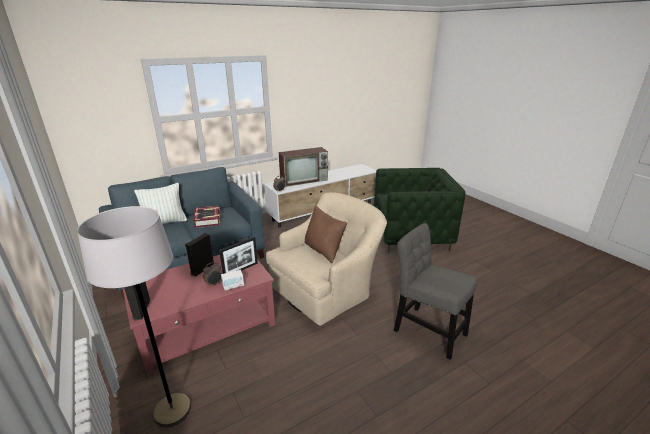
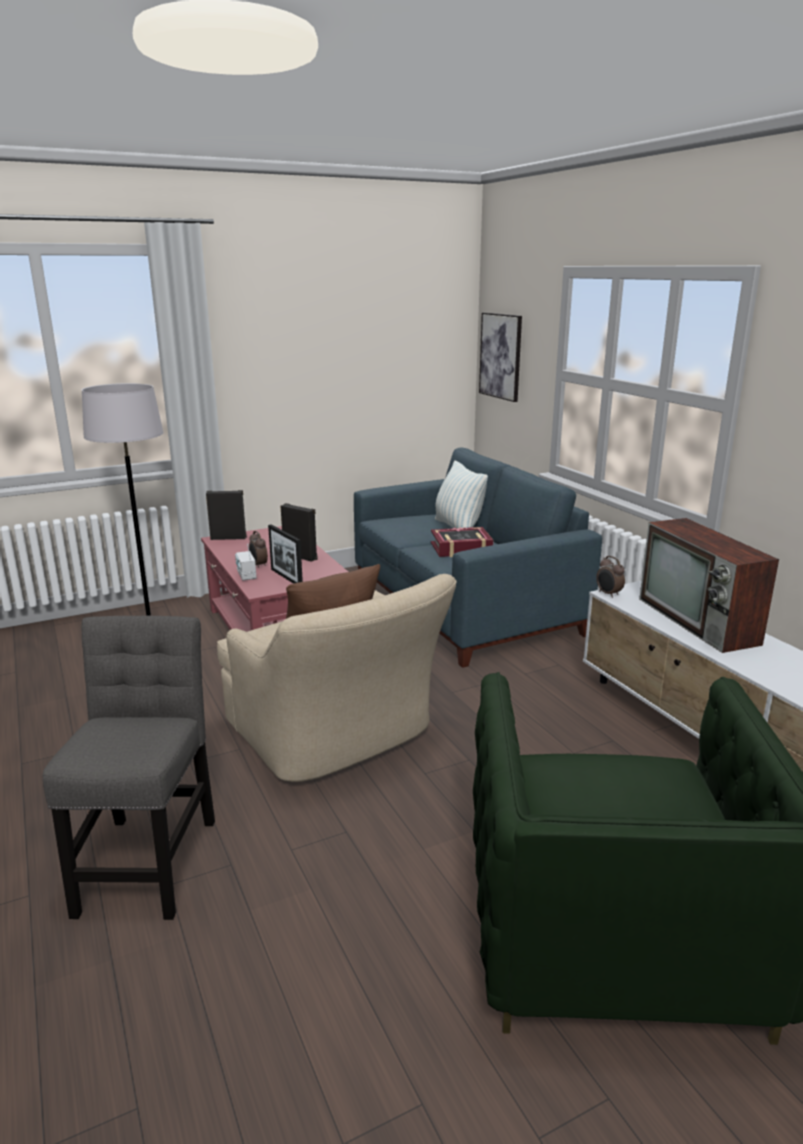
camera: 95 degrees right, 5 degrees down
grey chair [394,223,477,360] -> grey chair turned 45 degrees counterclockwise [43,616,215,920]
none -> picture [479,312,522,402]

